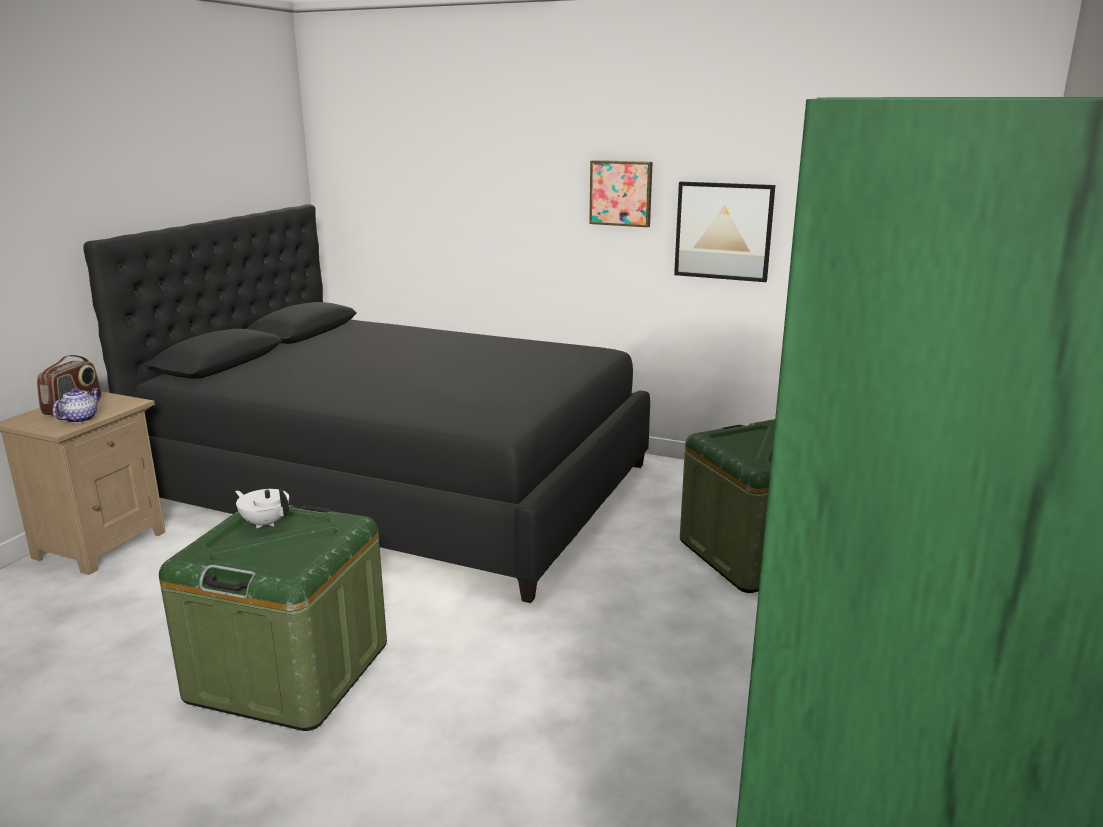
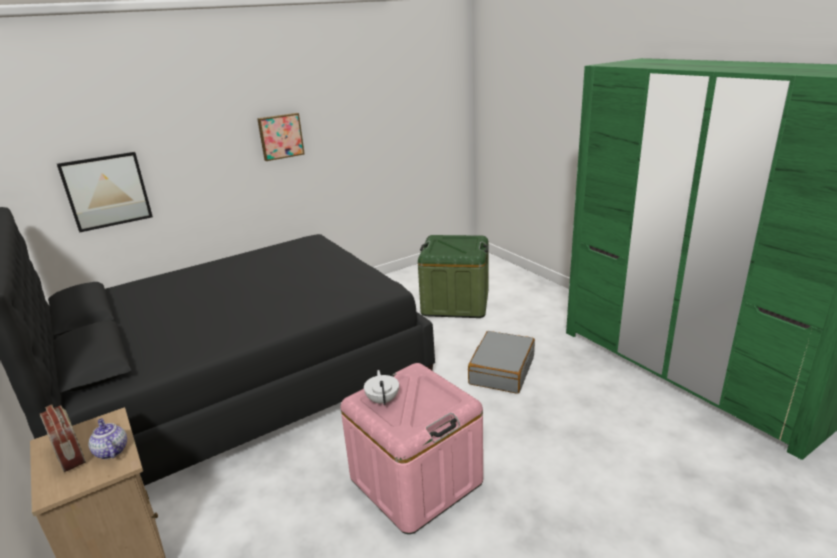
camera: 55 degrees left, 5 degrees up
green storage box [159,505,387,731] -> pink storage box [341,363,483,534]
white teapot [235,489,289,528] -> white teapot turned 105 degrees clockwise [364,370,399,405]
picture [674,181,775,282] -> picture moved to [57,152,153,233]
none -> grey suitcase [468,331,535,394]

